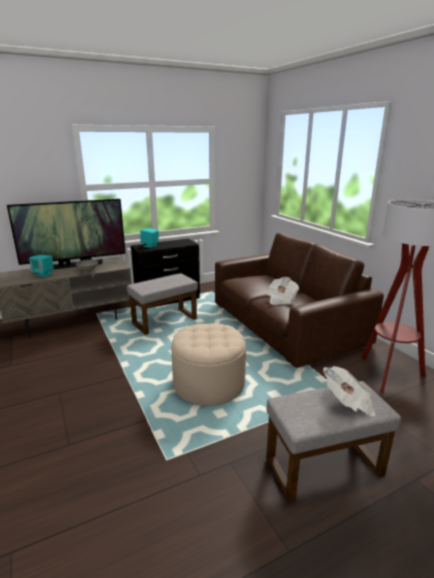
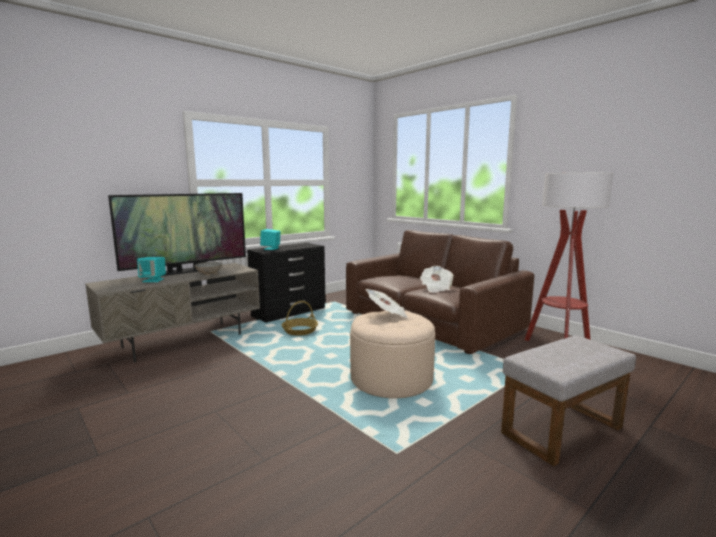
camera: 15 degrees left, 10 degrees down
grey ottoman [127,273,198,335] -> basket [282,301,318,335]
newspaper [323,366,376,416] -> newspaper moved to [366,289,408,318]

